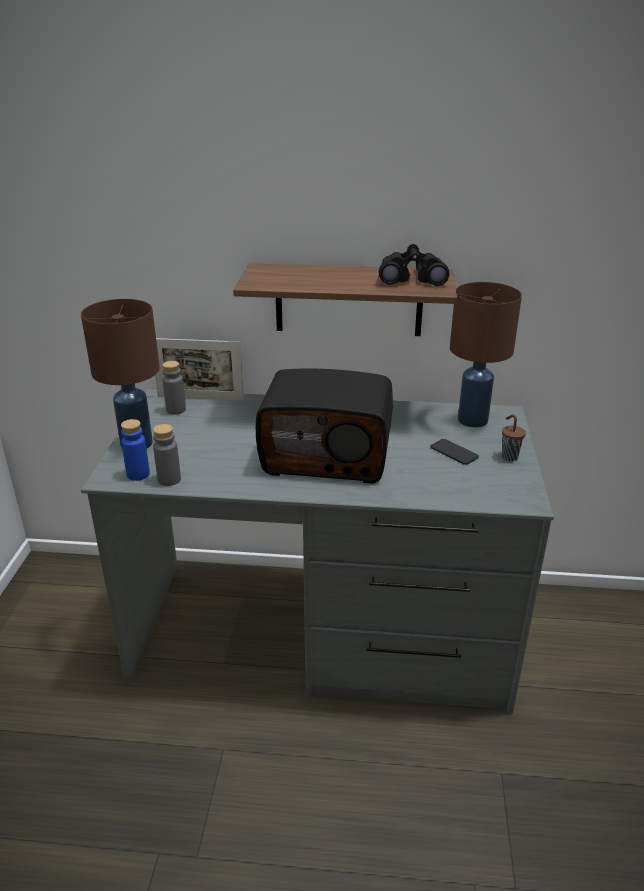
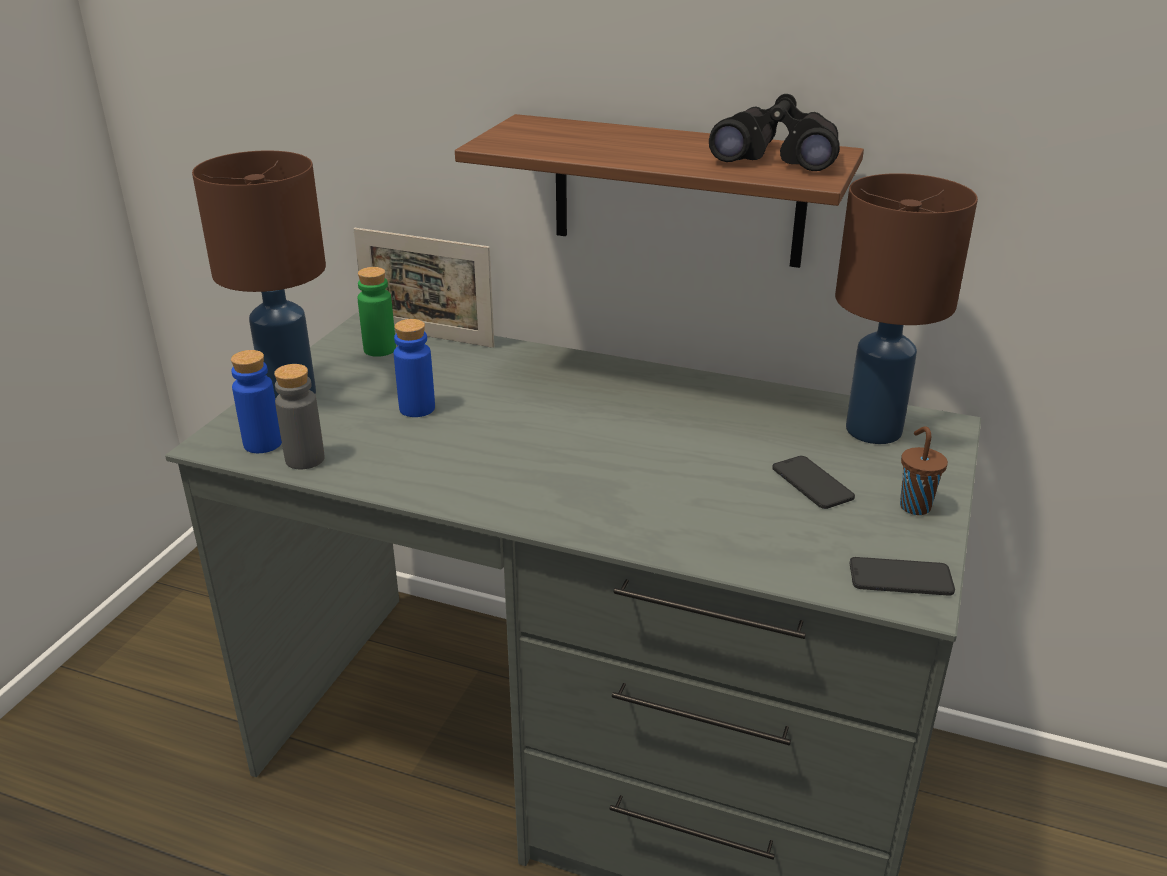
camera: 15 degrees right, 0 degrees up
grey bottle [162,361,186,415] -> green bottle [358,267,396,357]
radio [256,369,393,484] -> none
none -> blue bottle [394,319,435,417]
none -> phone [850,557,955,596]

